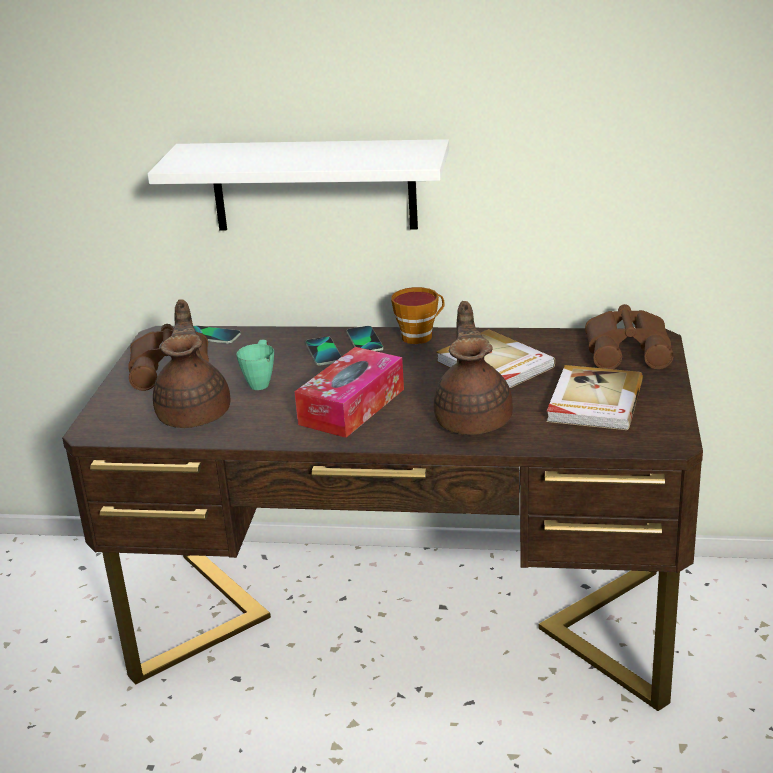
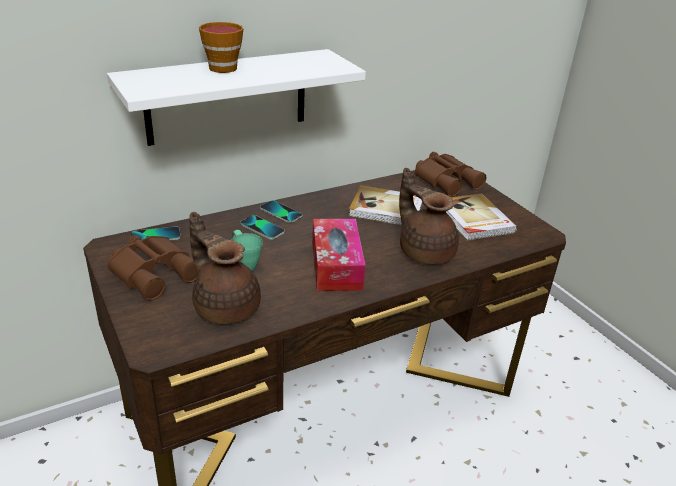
camera: 40 degrees left, 5 degrees up
cup [391,287,444,344] -> cup moved to [199,22,243,73]

